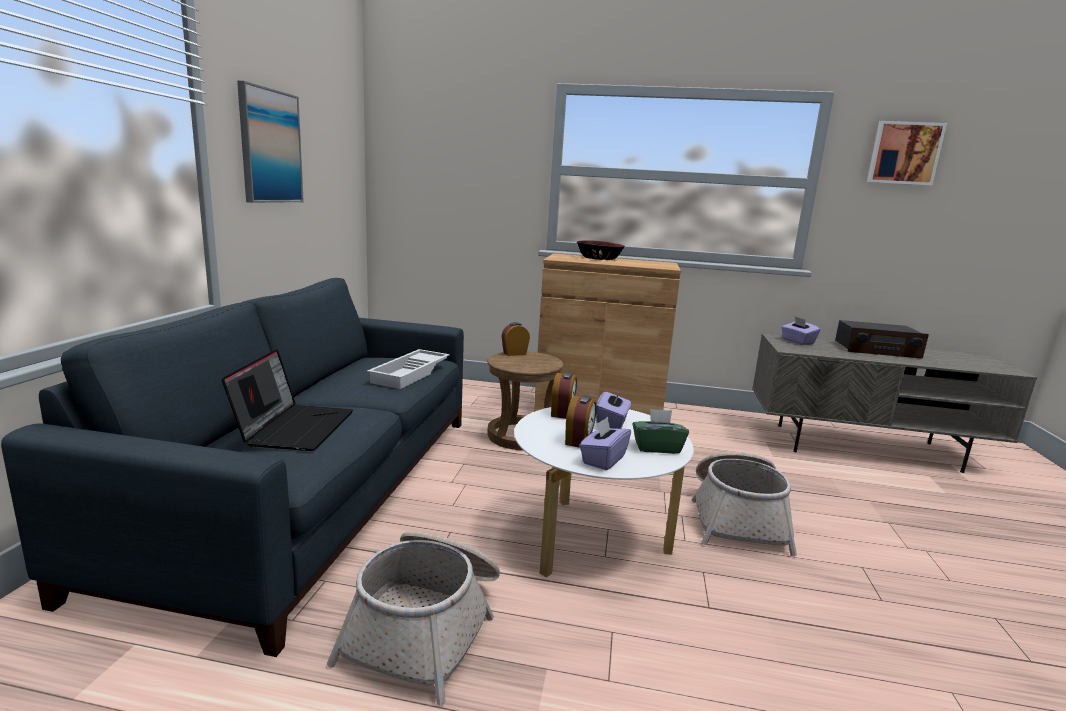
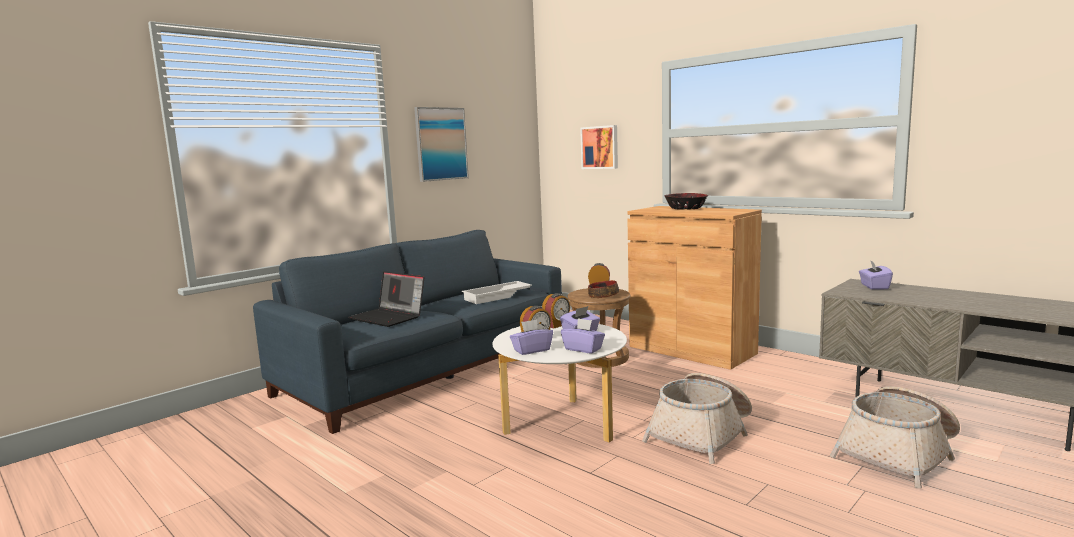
camera: 35 degrees right, 5 degrees down
laptop [222,349,353,451] -> laptop turned 90 degrees clockwise [348,271,425,327]
basket [327,531,500,705] -> basket moved to [830,386,960,488]
green tissue box [633,409,689,454] -> purple tissue box [561,318,605,354]
radio [835,320,929,359] -> none
picture [867,121,947,186] -> picture moved to [580,125,618,169]
none -> bowl [588,280,619,298]

